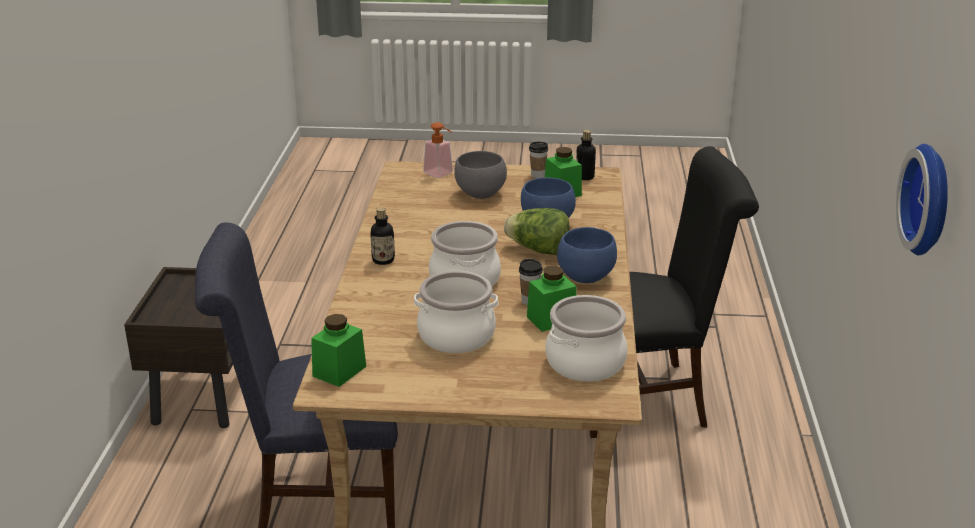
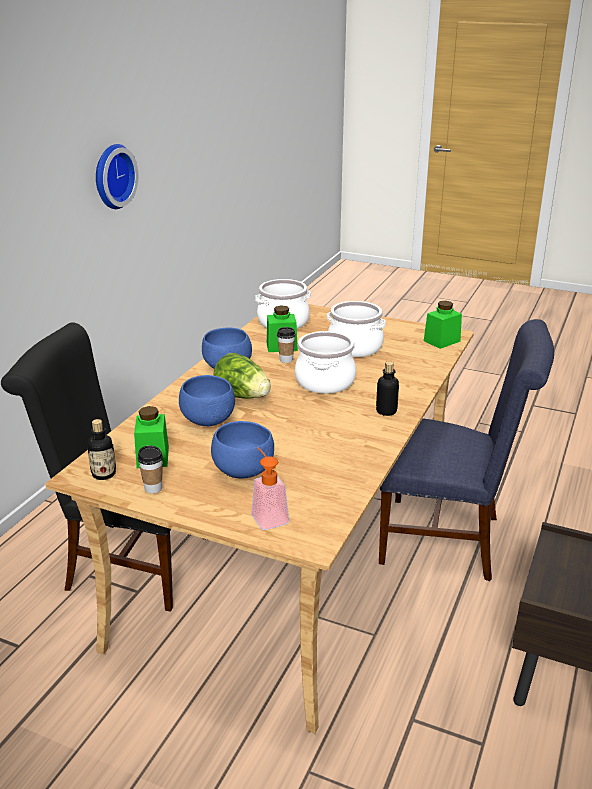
camera: 160 degrees left, 0 degrees up
grey bowl [454,151,507,199] -> blue bowl [211,421,274,478]

